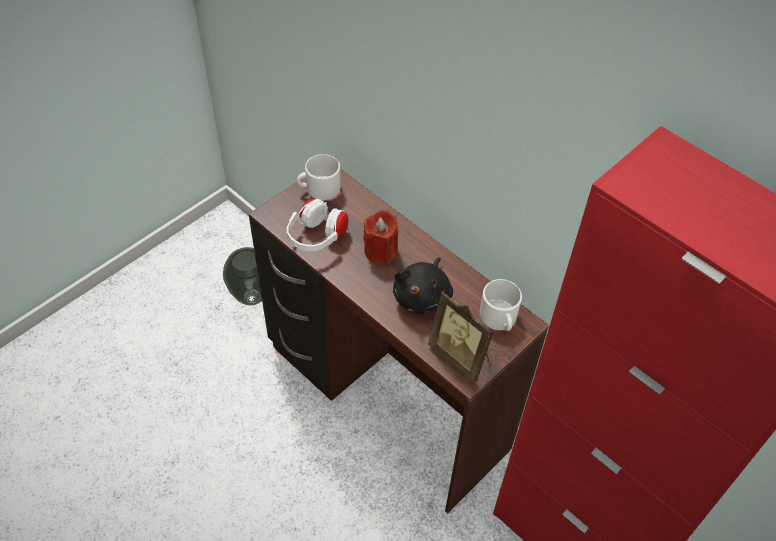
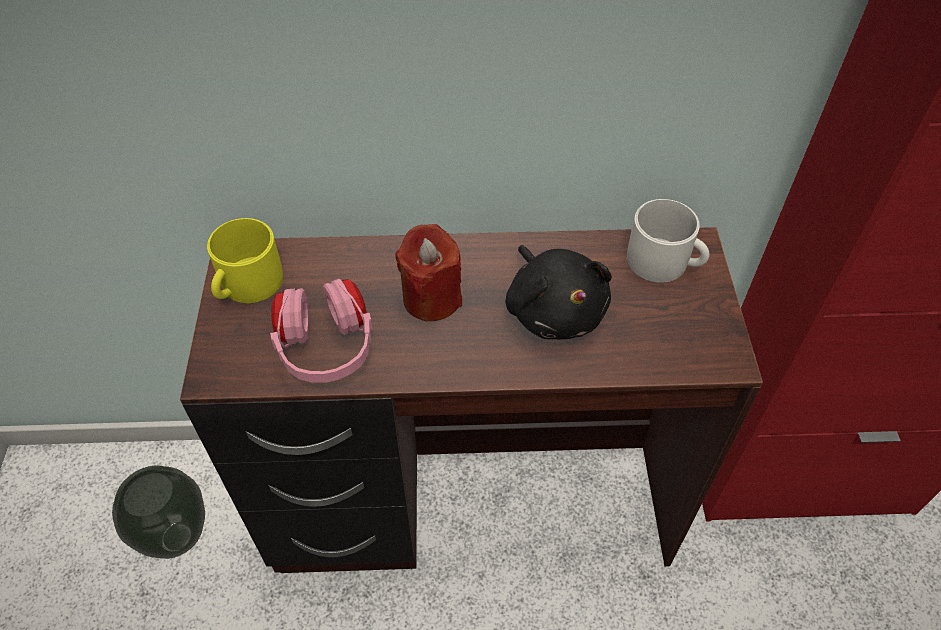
camera: 45 degrees left, 0 degrees up
white headphones [287,198,348,251] -> pink headphones [270,279,373,383]
white mug [297,154,341,200] -> yellow mug [207,218,283,303]
picture frame [428,290,494,383] -> none

